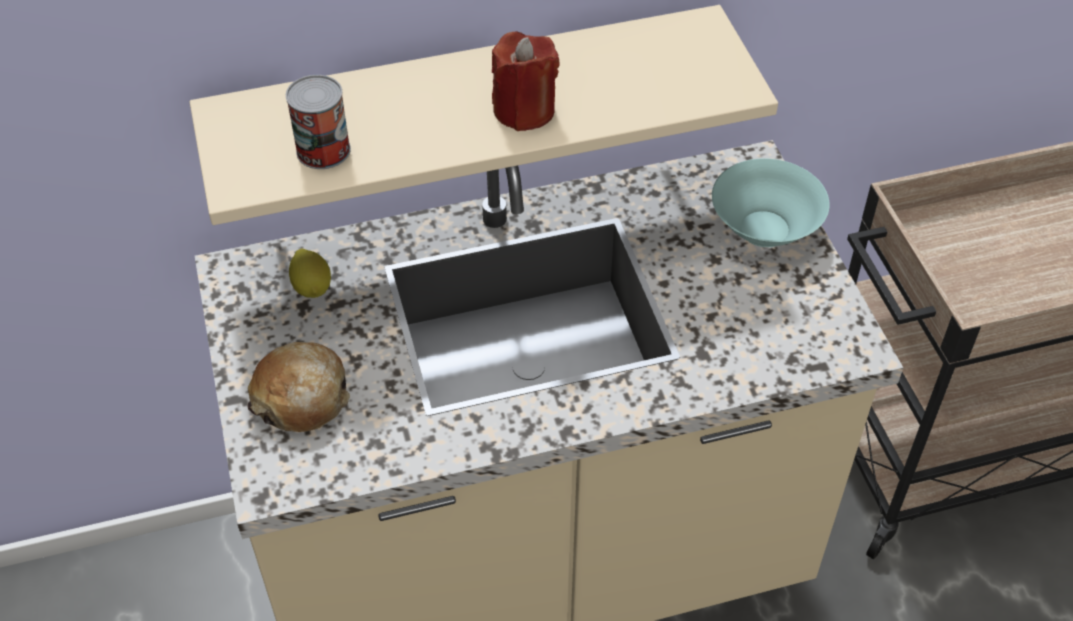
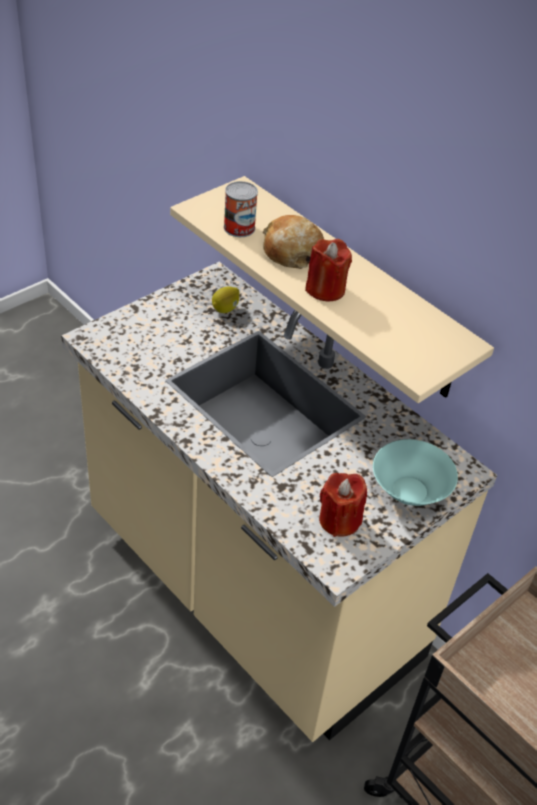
camera: 60 degrees right, 5 degrees down
bread [247,342,350,432] -> bread moved to [263,215,324,269]
none -> red candle [319,473,367,537]

